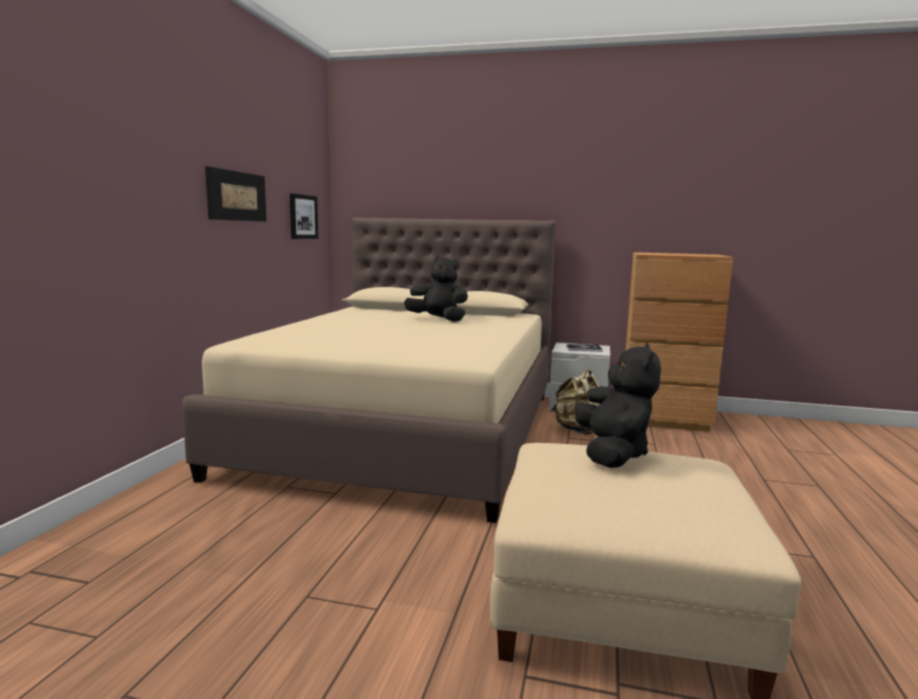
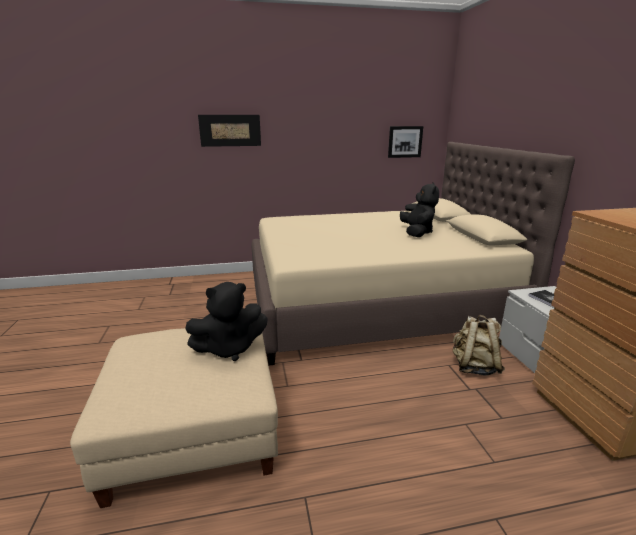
camera: 65 degrees right, 10 degrees up
picture [205,166,267,222] -> picture moved to [198,115,261,147]

